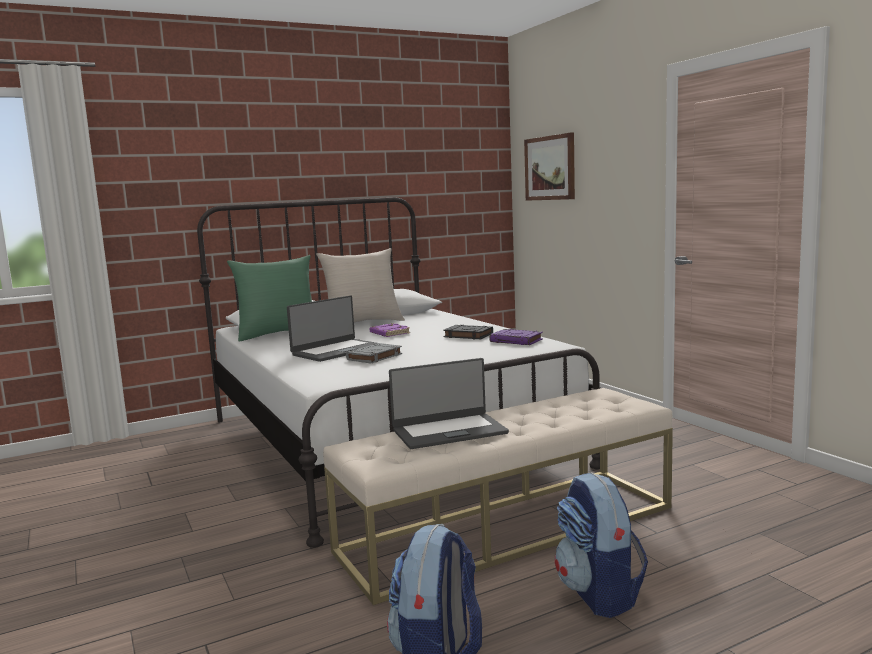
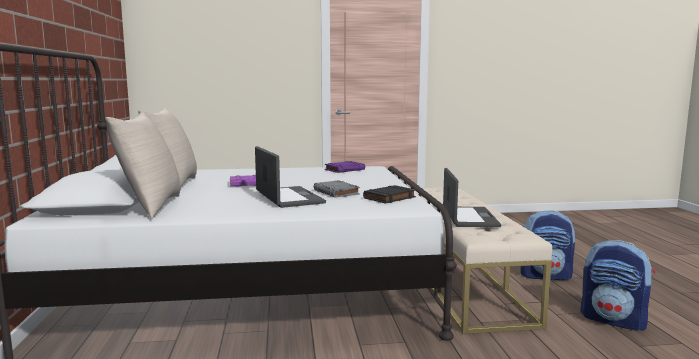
camera: 70 degrees left, 0 degrees up
green pillow [227,255,312,342] -> beige pillow [105,112,181,219]
black book [443,325,493,339] -> black book moved to [363,185,416,204]
picture [524,133,575,201] -> none

